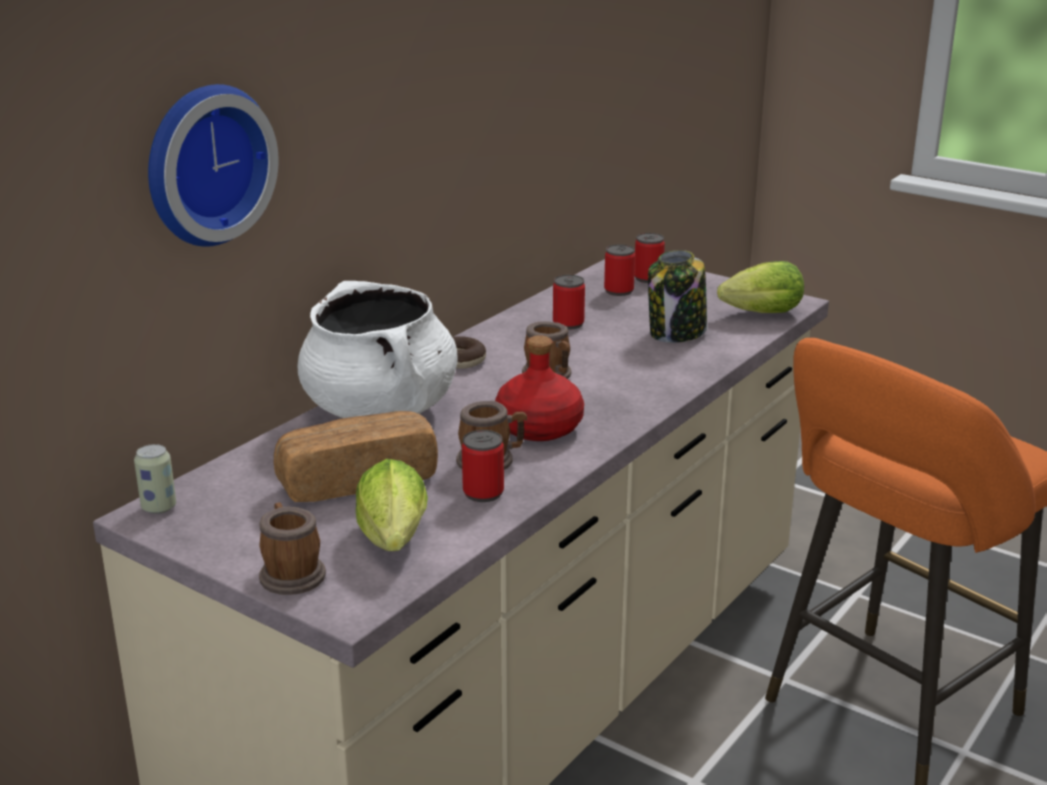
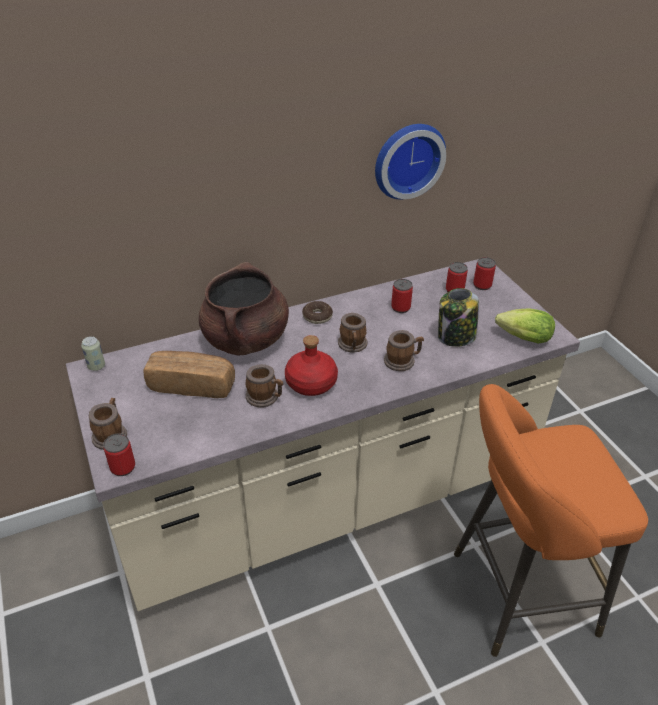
camera: 30 degrees right, 15 degrees up
wall clock [148,84,279,247] -> wall clock moved to [375,124,446,200]
white cooking pot [298,281,458,418] -> brown cooking pot [199,262,289,356]
lettuce [356,459,428,551] -> none
can [462,430,504,502] -> can moved to [103,433,135,476]
none -> mug [384,330,424,371]

